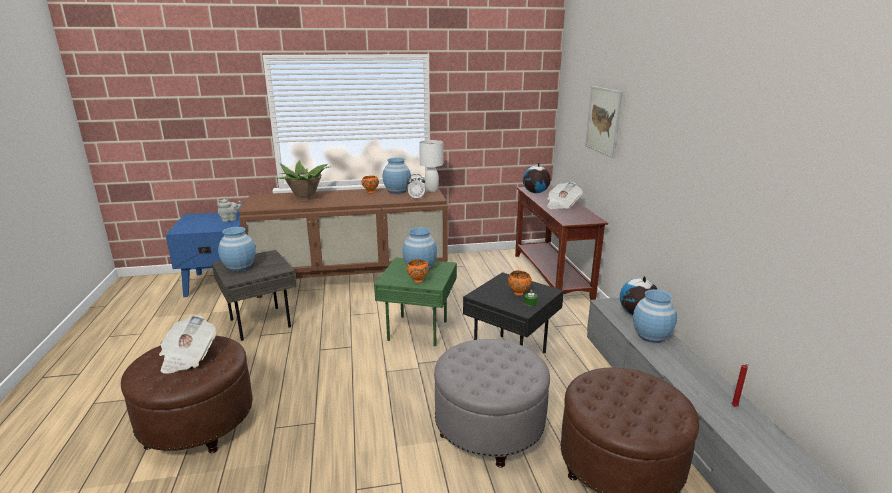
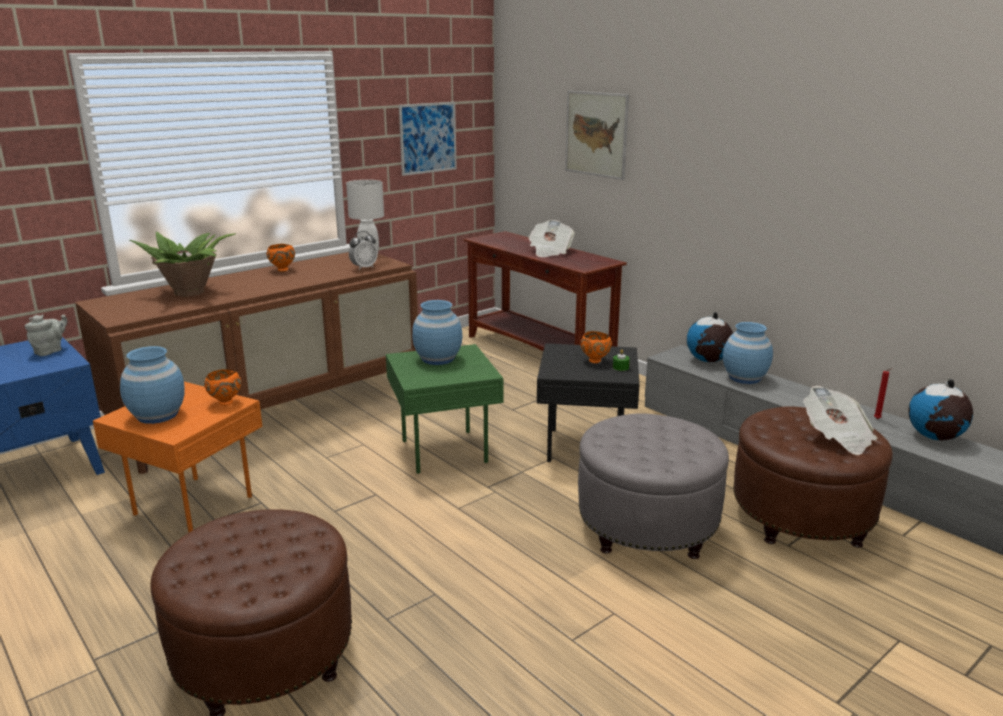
camera: 30 degrees left, 0 degrees up
newspaper [159,315,216,374] -> newspaper moved to [803,386,878,455]
grey side table [212,250,297,341] -> orange side table [93,382,262,533]
blue vase [383,158,411,194] -> none
orange bowl [407,260,429,283] -> orange bowl moved to [204,369,241,406]
globe [523,163,551,193] -> globe moved to [908,379,973,441]
none -> picture [399,102,457,176]

